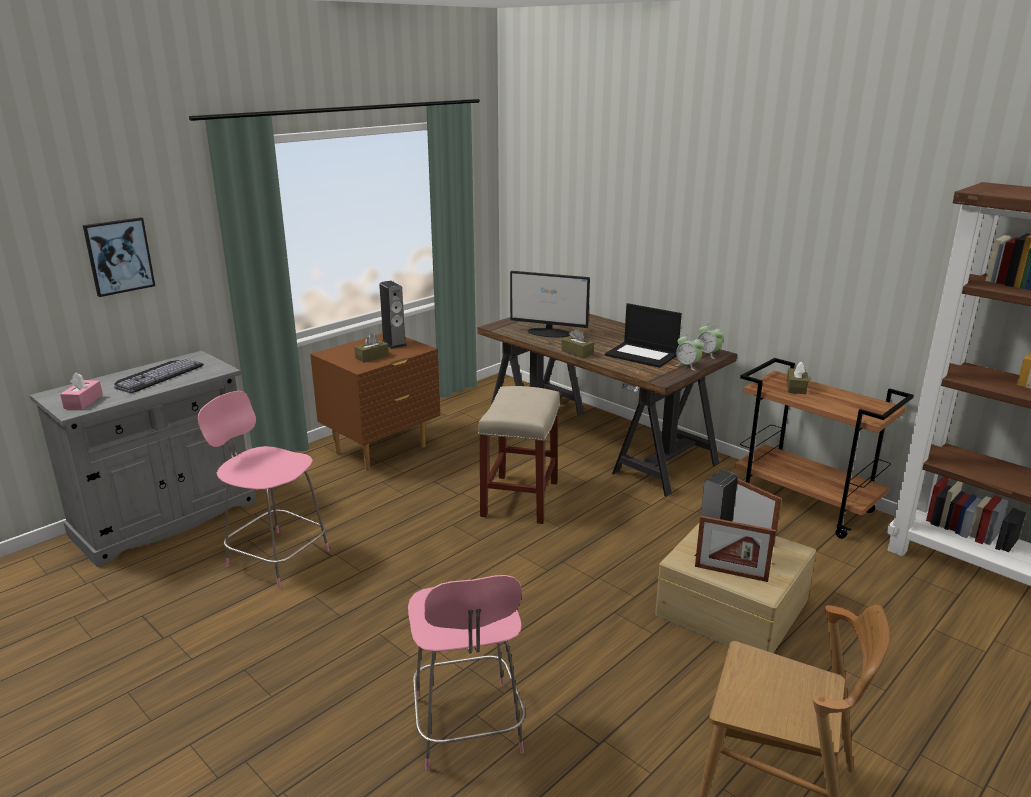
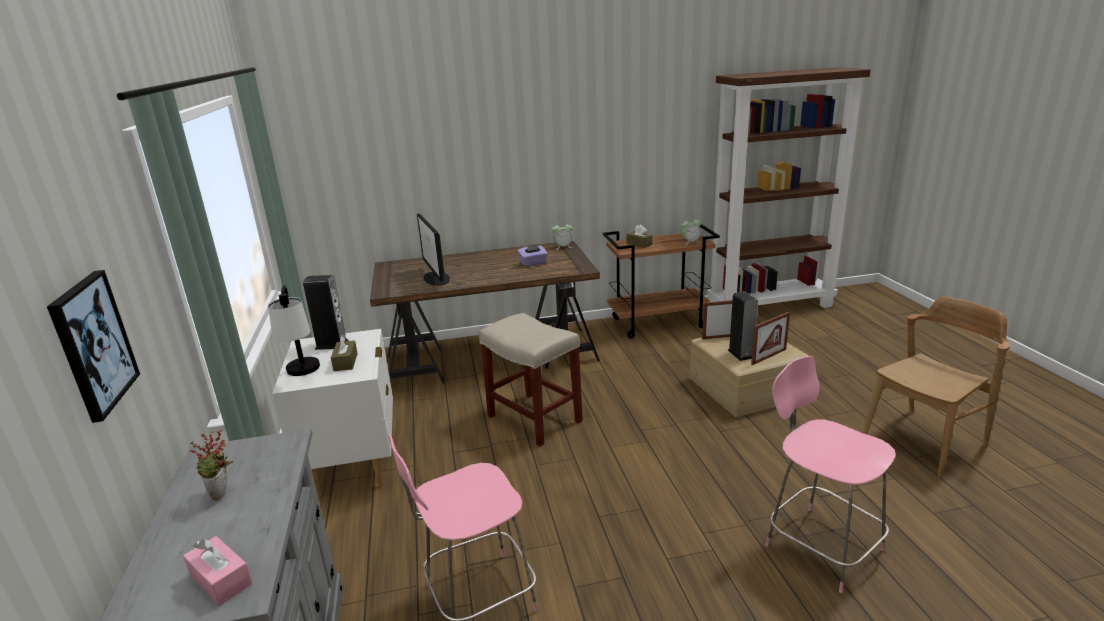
camera: 55 degrees left, 0 degrees up
keyboard [114,358,204,393] -> potted plant [189,430,234,502]
brown nightstand [310,333,440,471] -> white nightstand [272,329,393,497]
pink chair [408,575,525,771] -> pink chair turned 150 degrees counterclockwise [765,356,896,593]
monitor [510,271,590,337] -> monitor turned 105 degrees clockwise [417,214,450,286]
brown tissue box [561,329,594,358] -> none
laptop [605,303,682,368] -> purple tissue box [517,243,548,266]
alarm clock [676,333,704,370] -> alarm clock moved to [681,217,701,245]
none -> table lamp [268,285,320,376]

